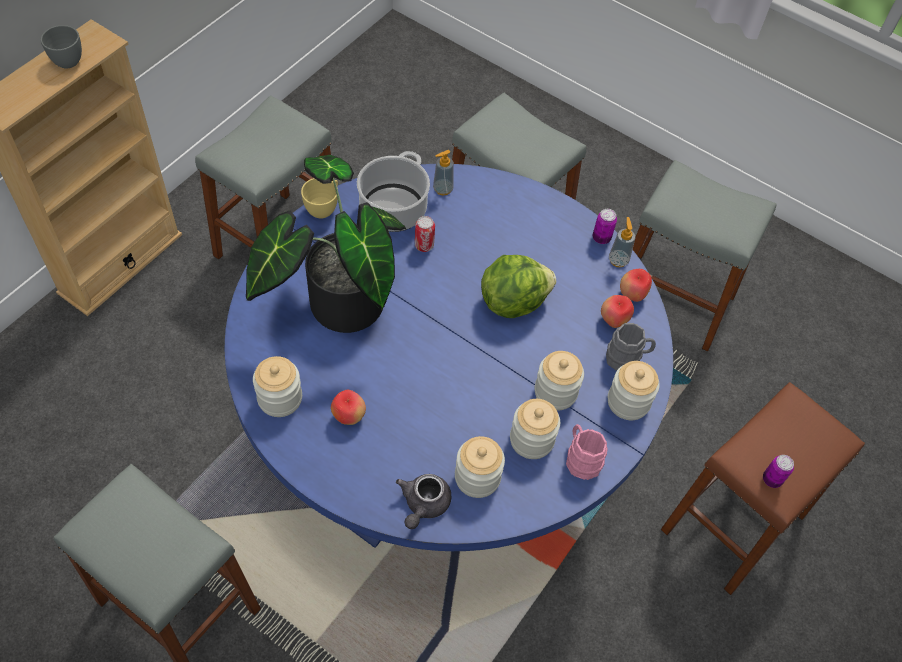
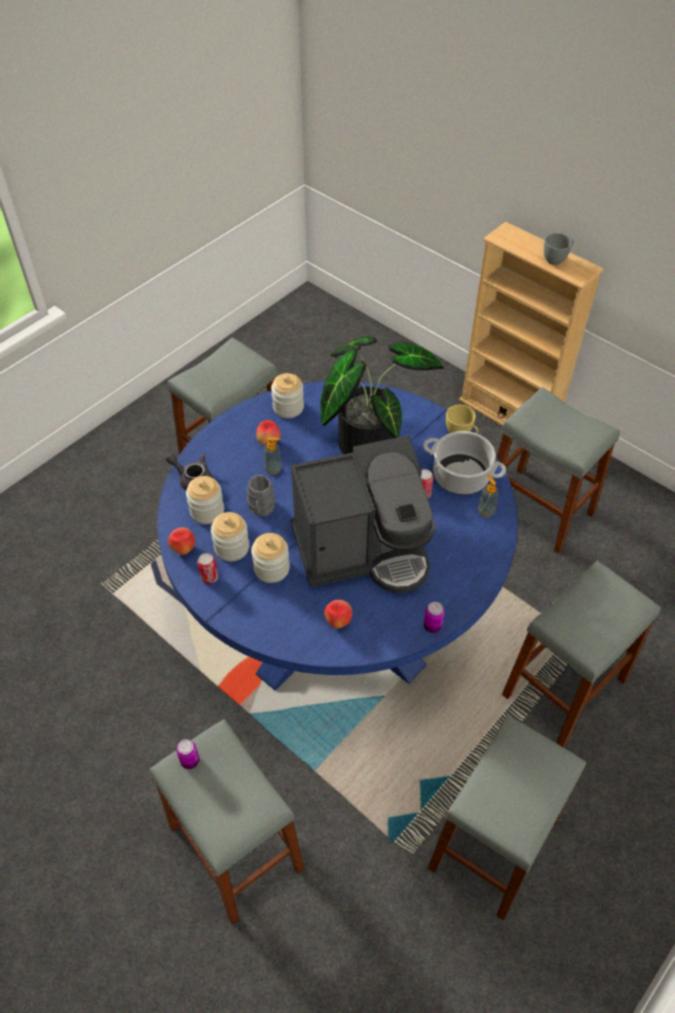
camera: 100 degrees right, 5 degrees down
lettuce [481,255,556,318] -> coffee machine [290,435,436,593]
pink mug [566,424,608,480] -> can [197,553,218,584]
grey mug [606,323,656,370] -> grey mug moved to [247,475,275,517]
jar [608,361,660,420] -> none
soap dispenser [609,217,635,267] -> soap dispenser moved to [264,437,282,475]
apple [620,269,652,302] -> apple moved to [168,528,195,555]
brown stool [661,382,865,595] -> grey stool [150,719,304,925]

